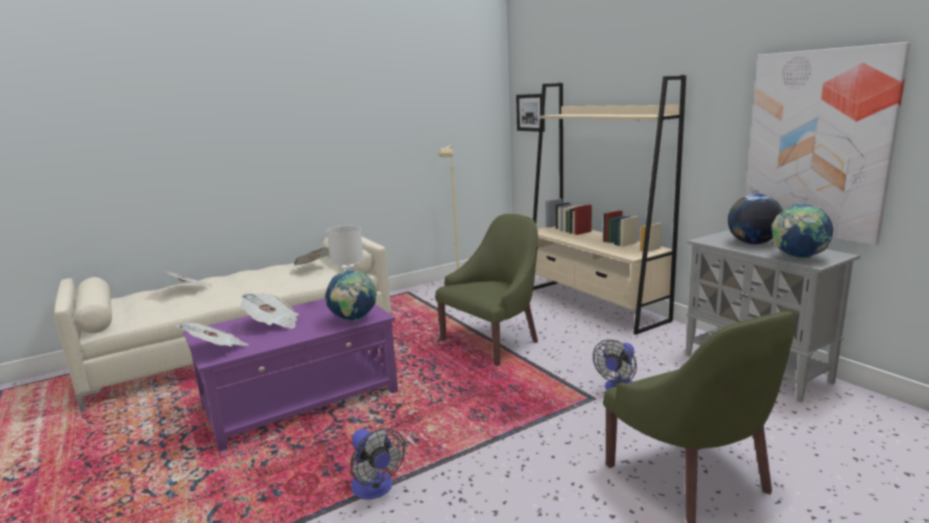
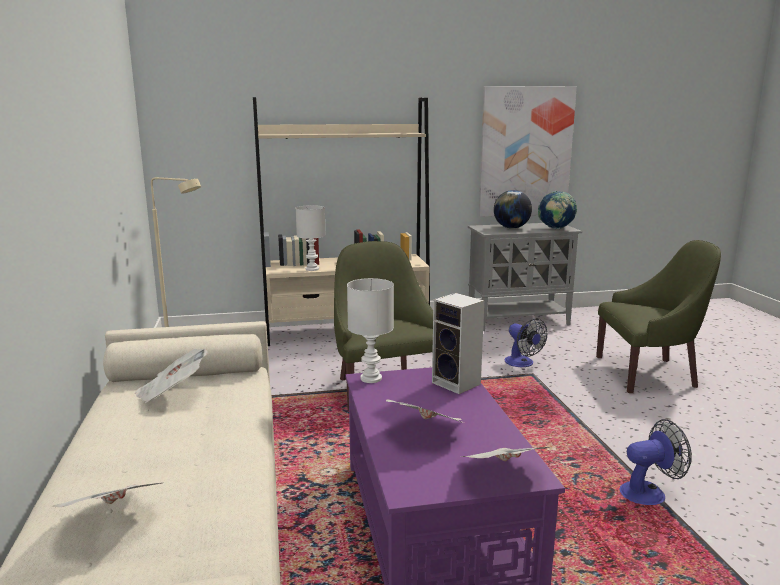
camera: 70 degrees left, 0 degrees up
globe [325,270,377,321] -> speaker [432,293,484,394]
picture [516,94,545,132] -> none
none -> white table lamp [296,205,326,271]

